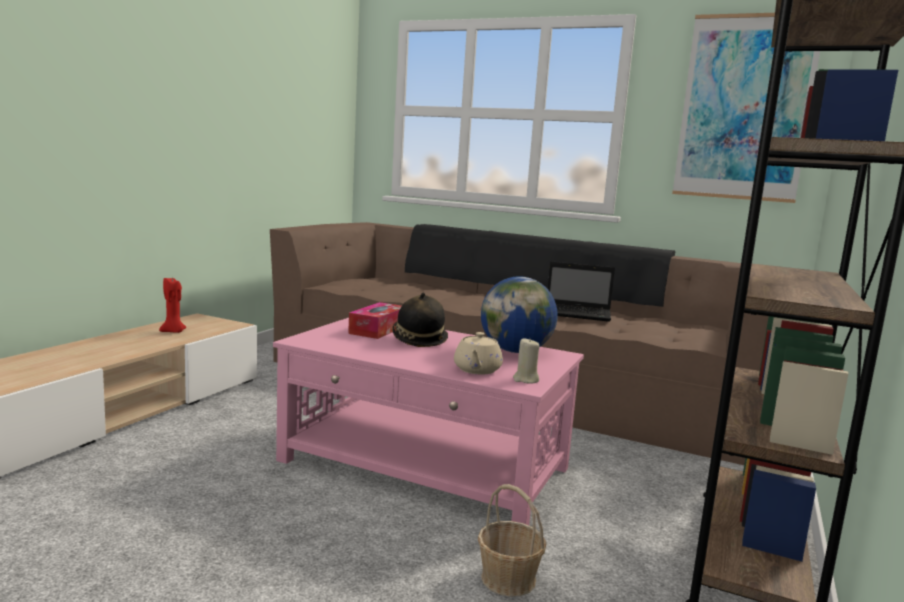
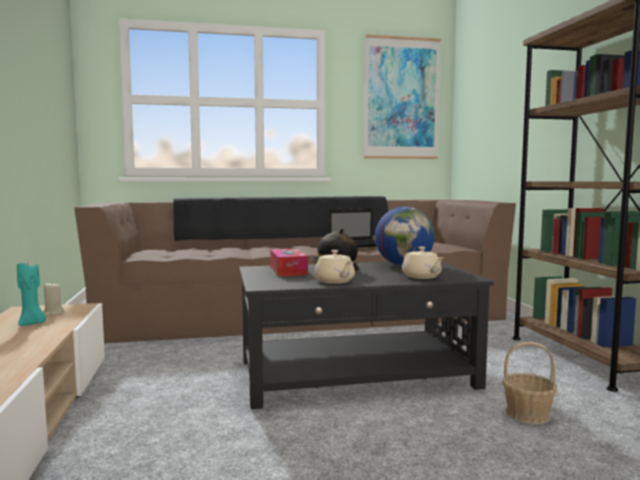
camera: 35 degrees left, 5 degrees down
red candle [159,276,186,333] -> turquoise candle [17,260,46,326]
pink coffee table [273,318,584,525] -> black coffee table [239,262,494,409]
beige candle [513,338,540,384] -> beige candle moved to [43,282,64,316]
none -> beige teapot [314,250,355,284]

